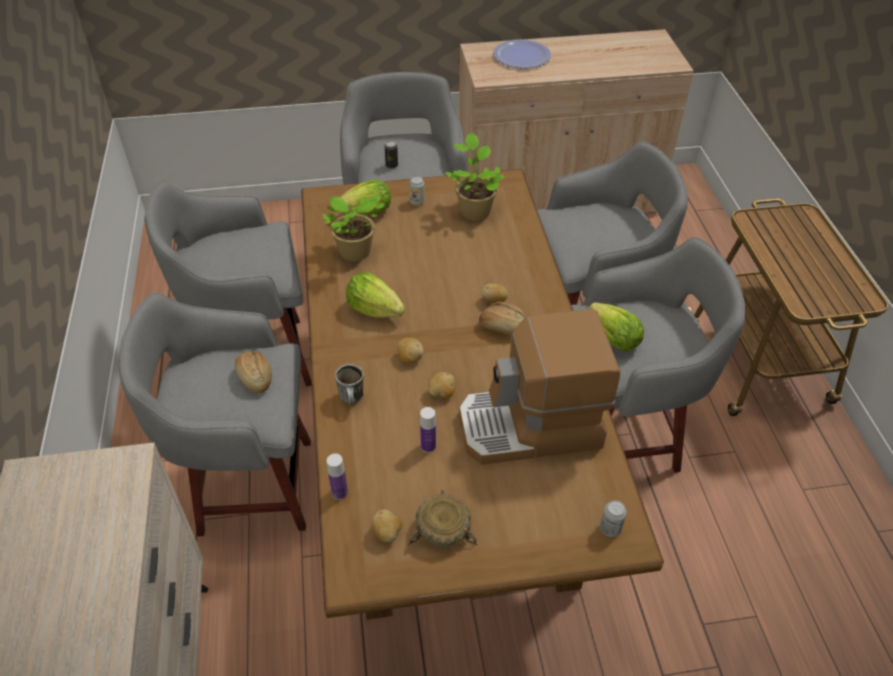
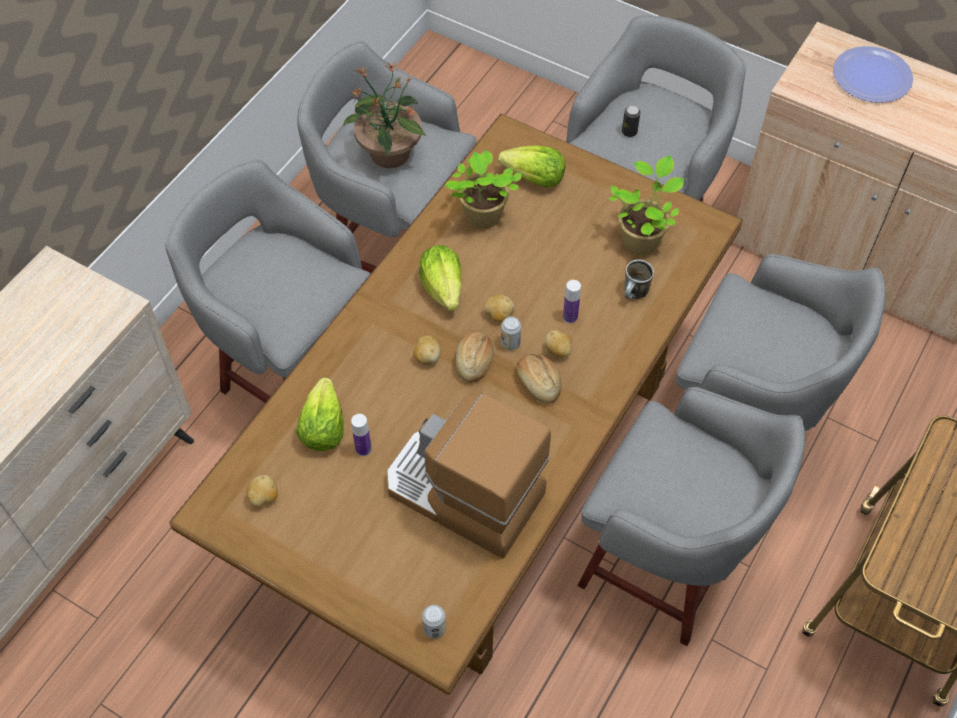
camera: 40 degrees right, 10 degrees up
bread [235,351,272,393] -> bread moved to [455,331,494,383]
bottle [327,454,348,500] -> bottle moved to [563,280,581,323]
mug [335,364,364,405] -> mug moved to [624,260,654,299]
beige bowl [408,490,477,547] -> none
can [409,176,425,206] -> can moved to [501,316,521,350]
potato [428,372,456,398] -> potato moved to [484,294,514,322]
lettuce [589,302,644,352] -> lettuce moved to [296,378,344,451]
none -> potted plant [344,62,426,168]

